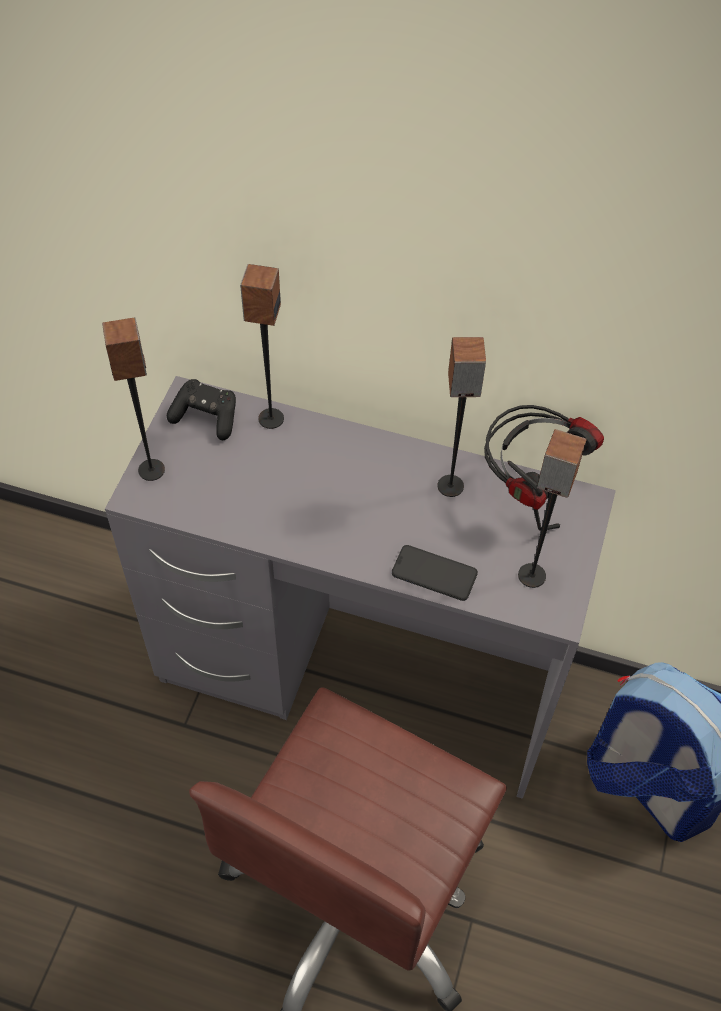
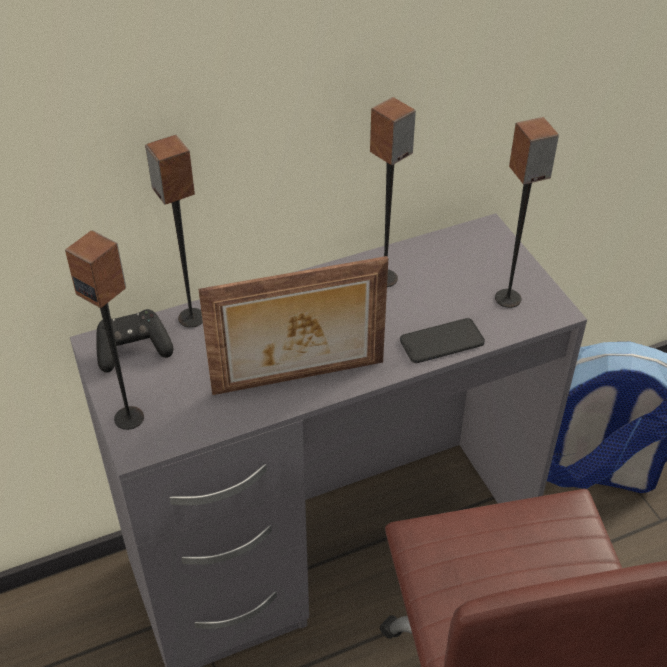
camera: 40 degrees left, 10 degrees down
headphones [484,405,604,531] -> none
none -> picture frame [198,256,388,395]

